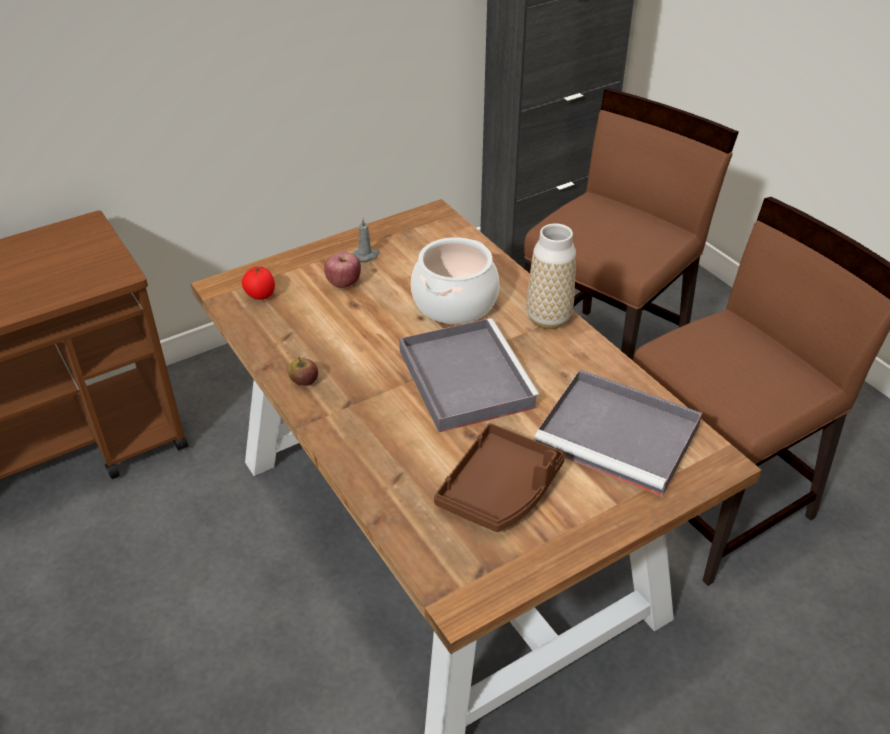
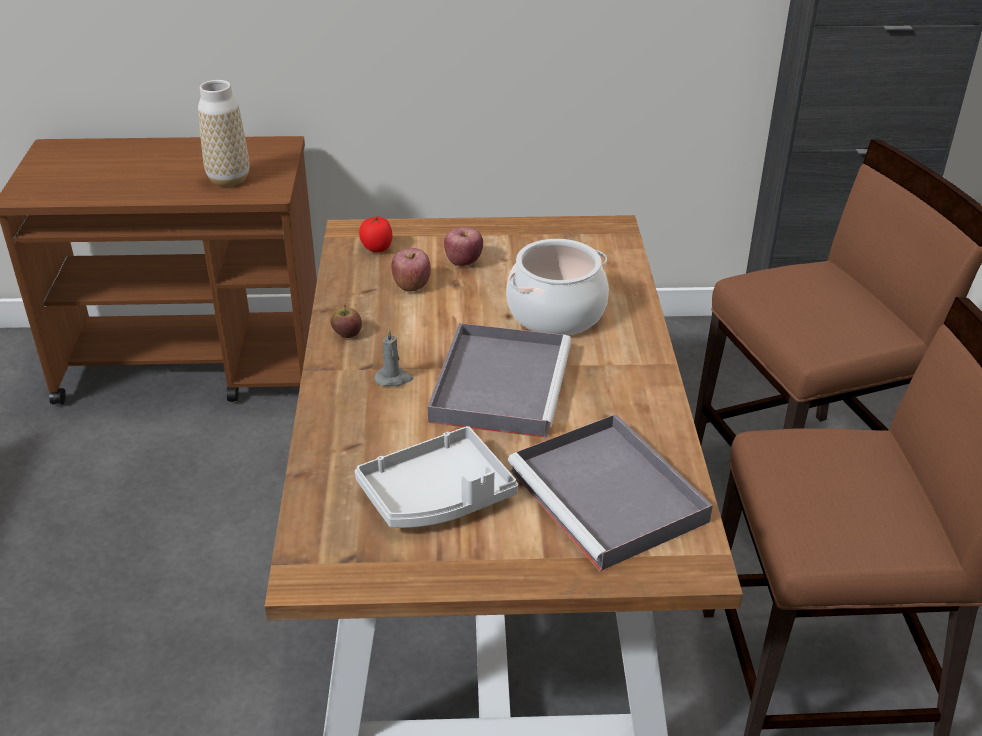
camera: 30 degrees right, 5 degrees down
grey candle [353,218,380,262] -> grey candle moved to [375,328,413,387]
brown tray [434,423,565,532] -> grey tray [355,426,518,528]
vase [527,223,576,329] -> vase moved to [198,80,249,187]
none -> apple [391,248,431,292]

